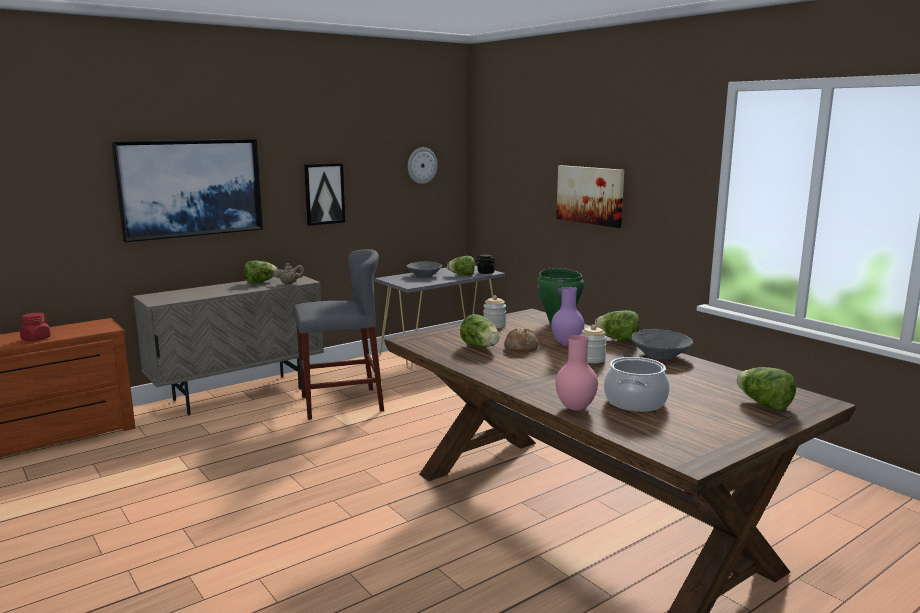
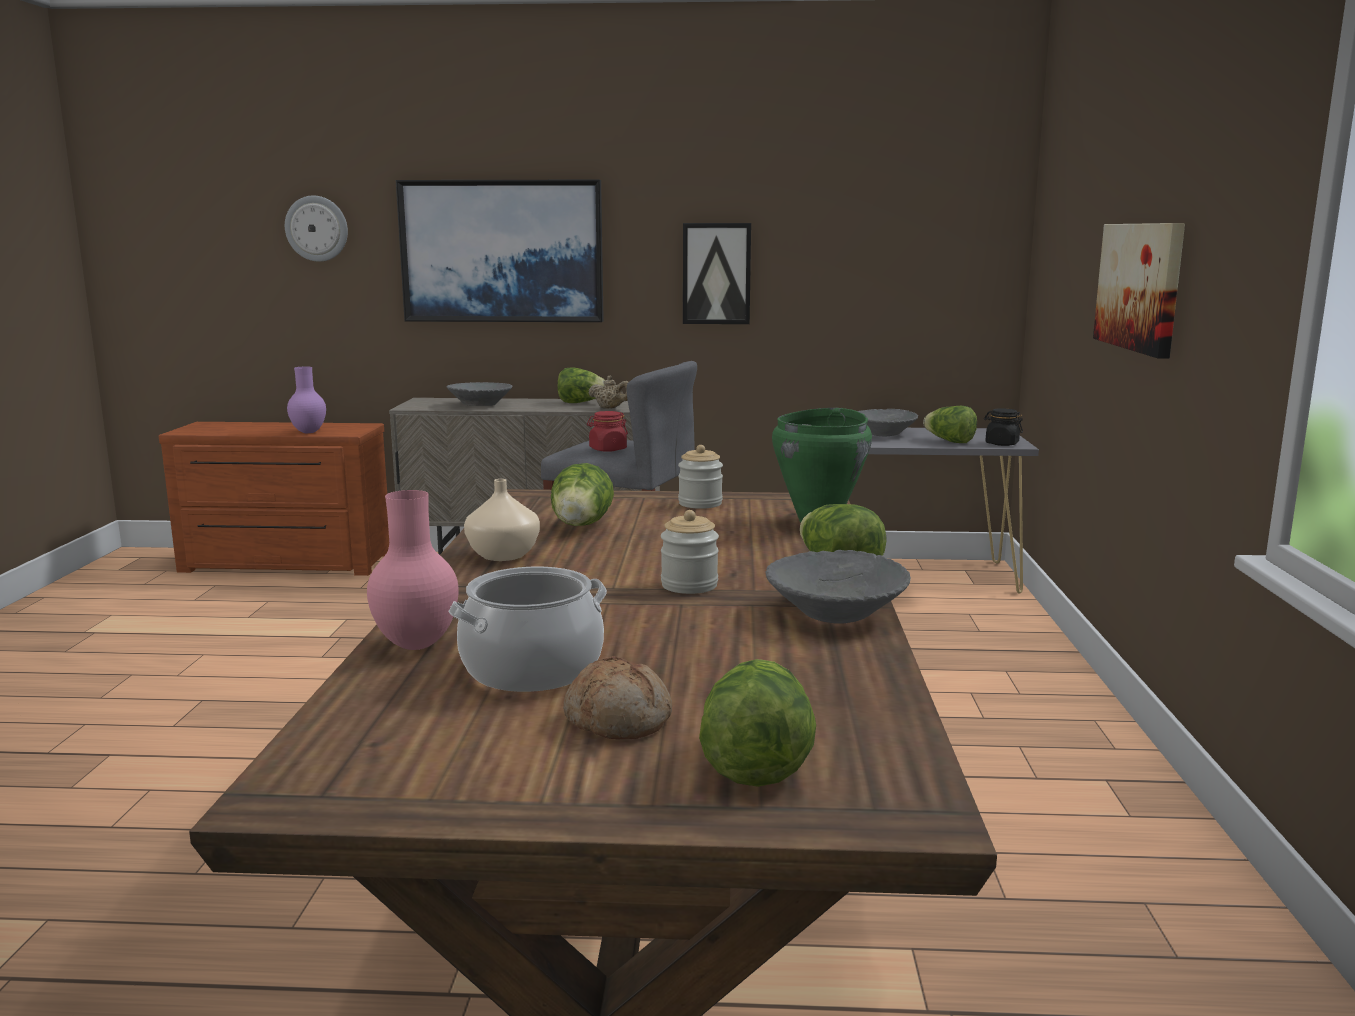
camera: 40 degrees right, 0 degrees up
red jar [19,313,51,341] -> red jar moved to [587,411,628,452]
wall clock [408,147,438,184] -> wall clock moved to [285,196,348,262]
bread [504,329,538,351] -> bread moved to [563,656,672,739]
purple vase [551,287,584,346] -> purple vase moved to [287,366,326,433]
none -> grey bowl [447,382,512,406]
none -> beige vase [464,479,540,561]

